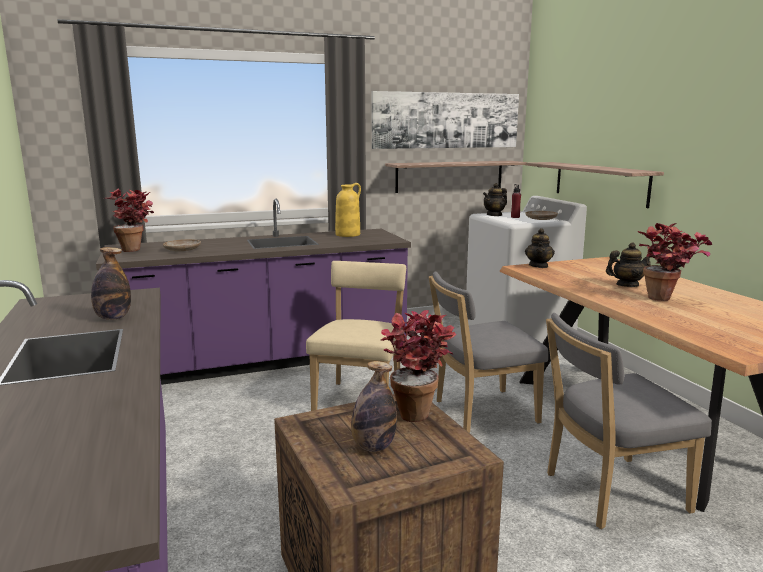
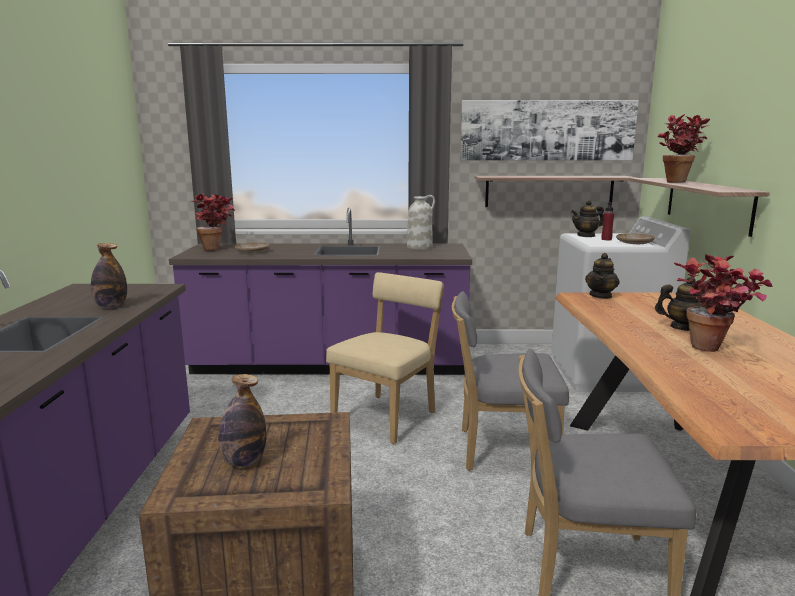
camera: 20 degrees right, 0 degrees up
yellow vase [335,183,361,237] -> white vase [407,195,435,250]
potted plant [381,310,456,422] -> potted plant moved to [658,114,710,183]

